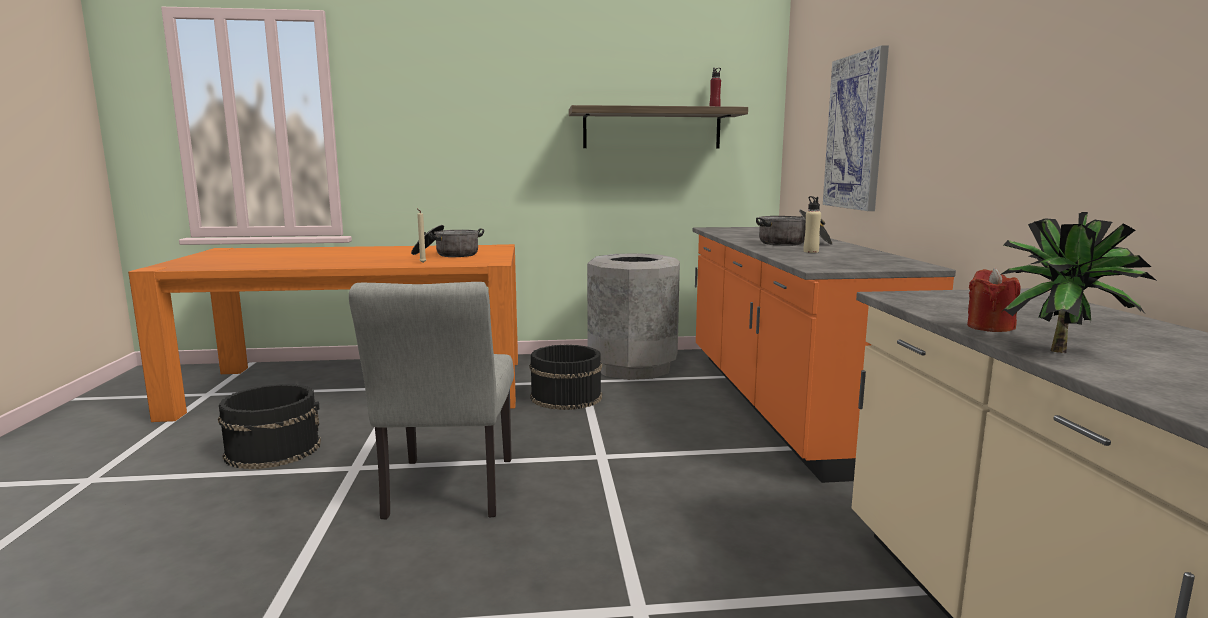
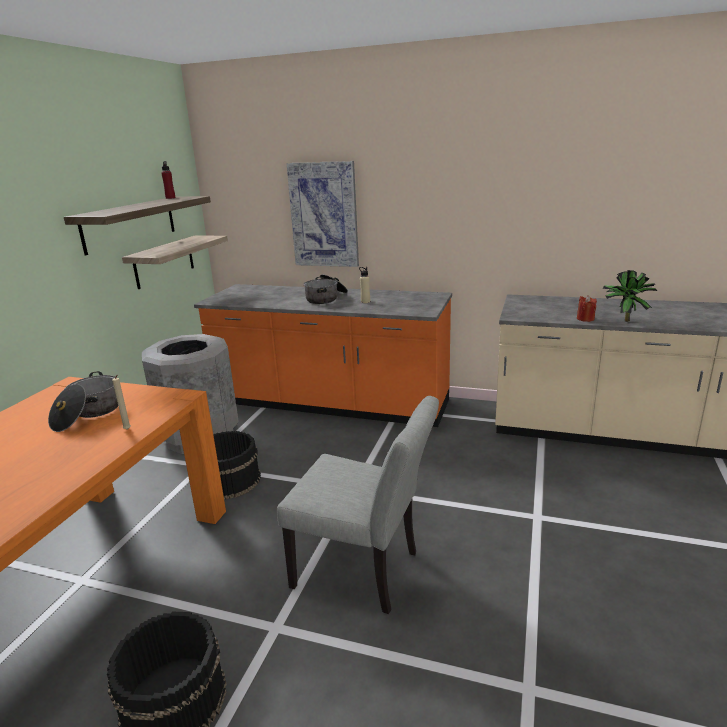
camera: 65 degrees left, 10 degrees up
none -> shelf [122,235,228,289]

